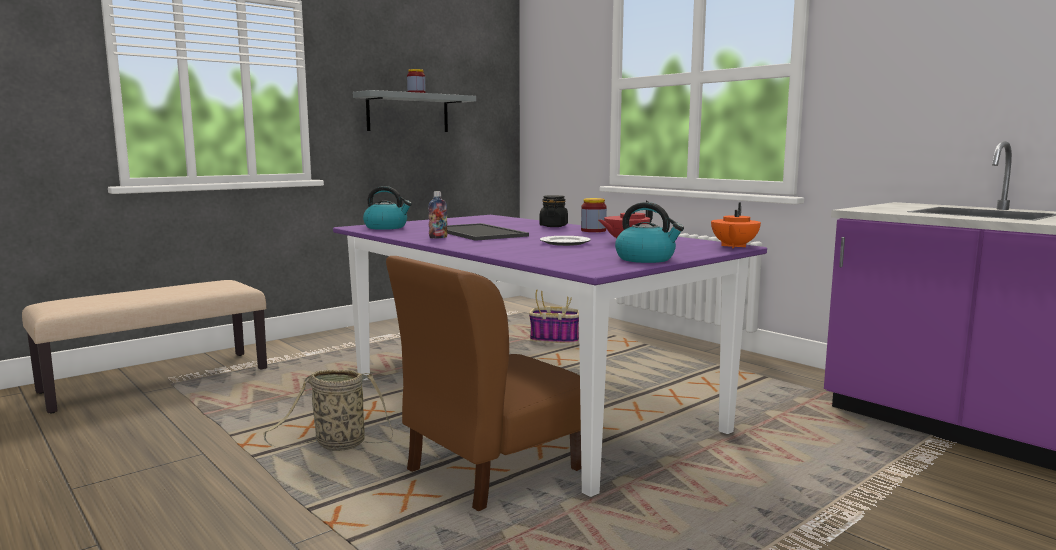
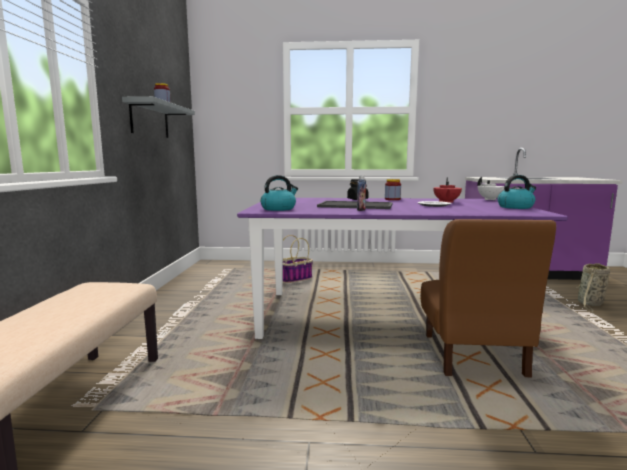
camera: 45 degrees left, 0 degrees up
basket [263,369,393,451] -> basket moved to [576,263,610,312]
orange teapot [711,202,761,248] -> white teapot [478,177,504,200]

